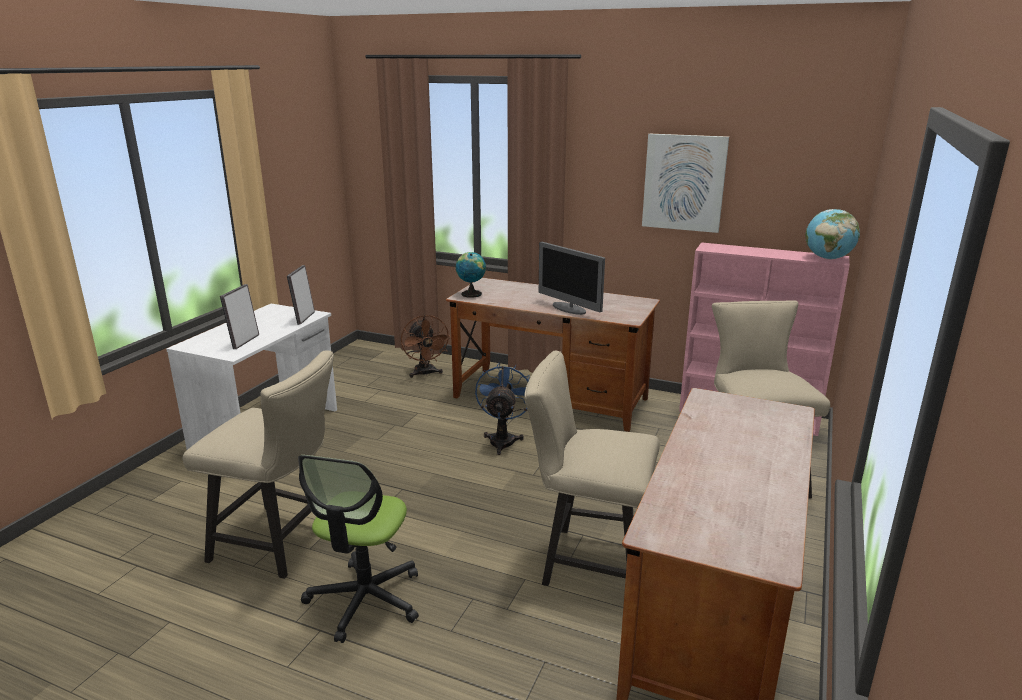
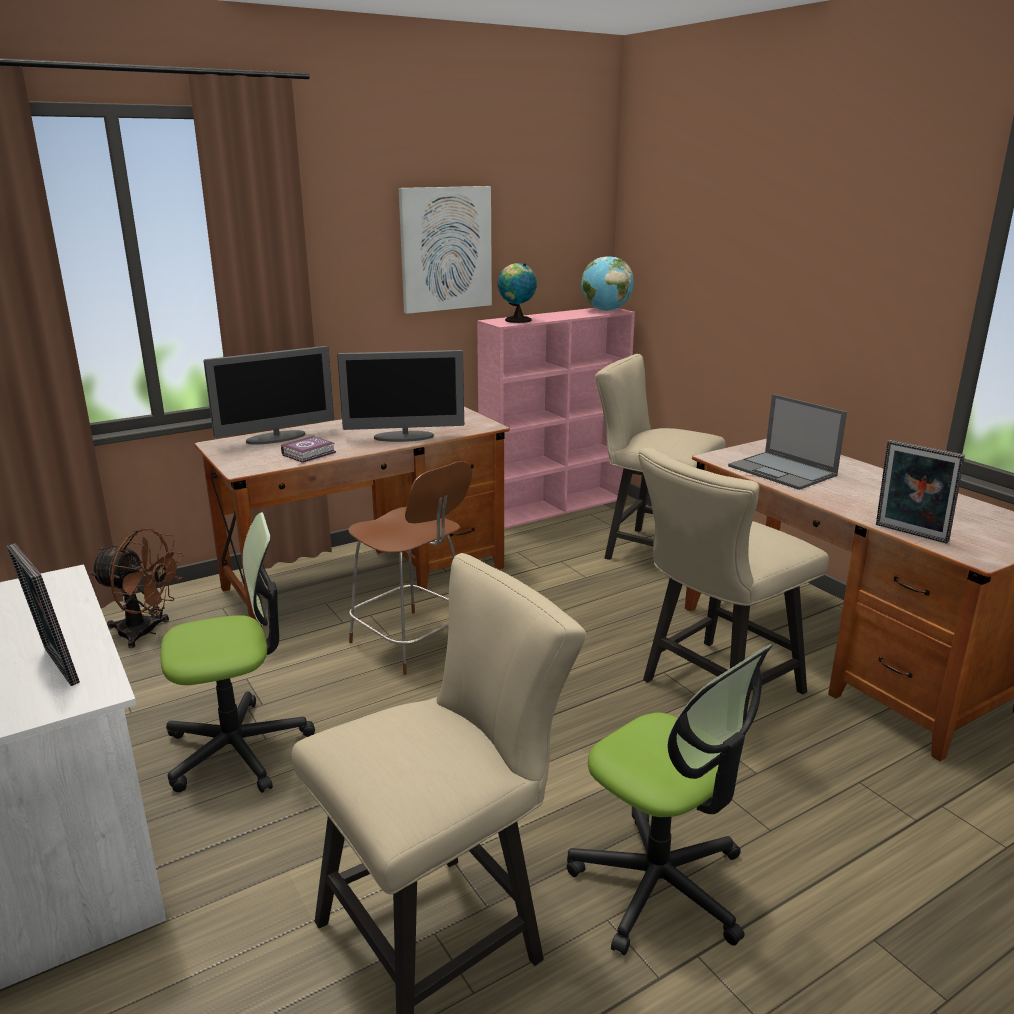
camera: 55 degrees left, 0 degrees up
picture frame [287,265,315,325] -> picture frame moved to [876,440,965,543]
globe [456,252,486,298] -> globe moved to [498,263,537,323]
blue fan [475,362,530,455] -> brown stool [348,461,472,675]
none -> office chair [160,512,315,793]
none -> monitor [203,346,334,445]
none -> book [281,435,336,463]
none -> laptop [728,394,847,490]

